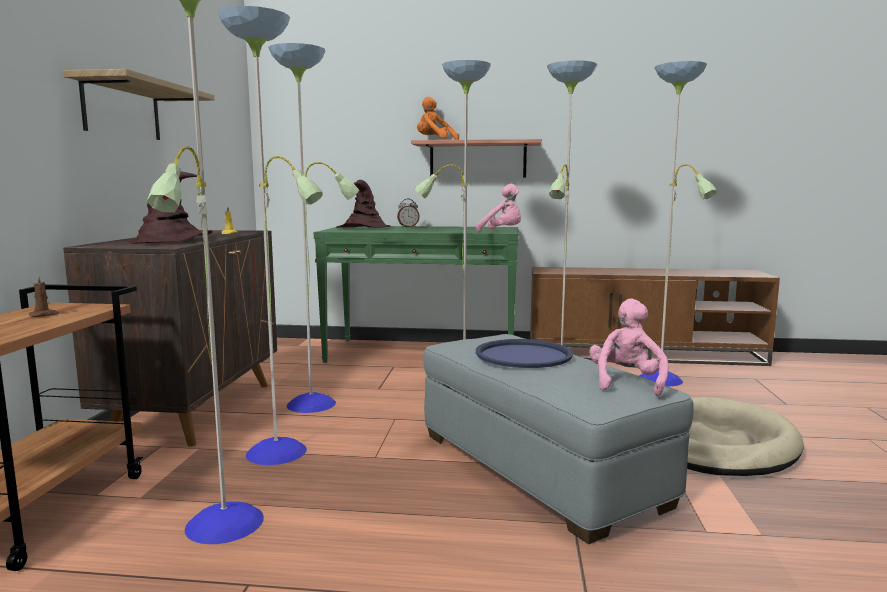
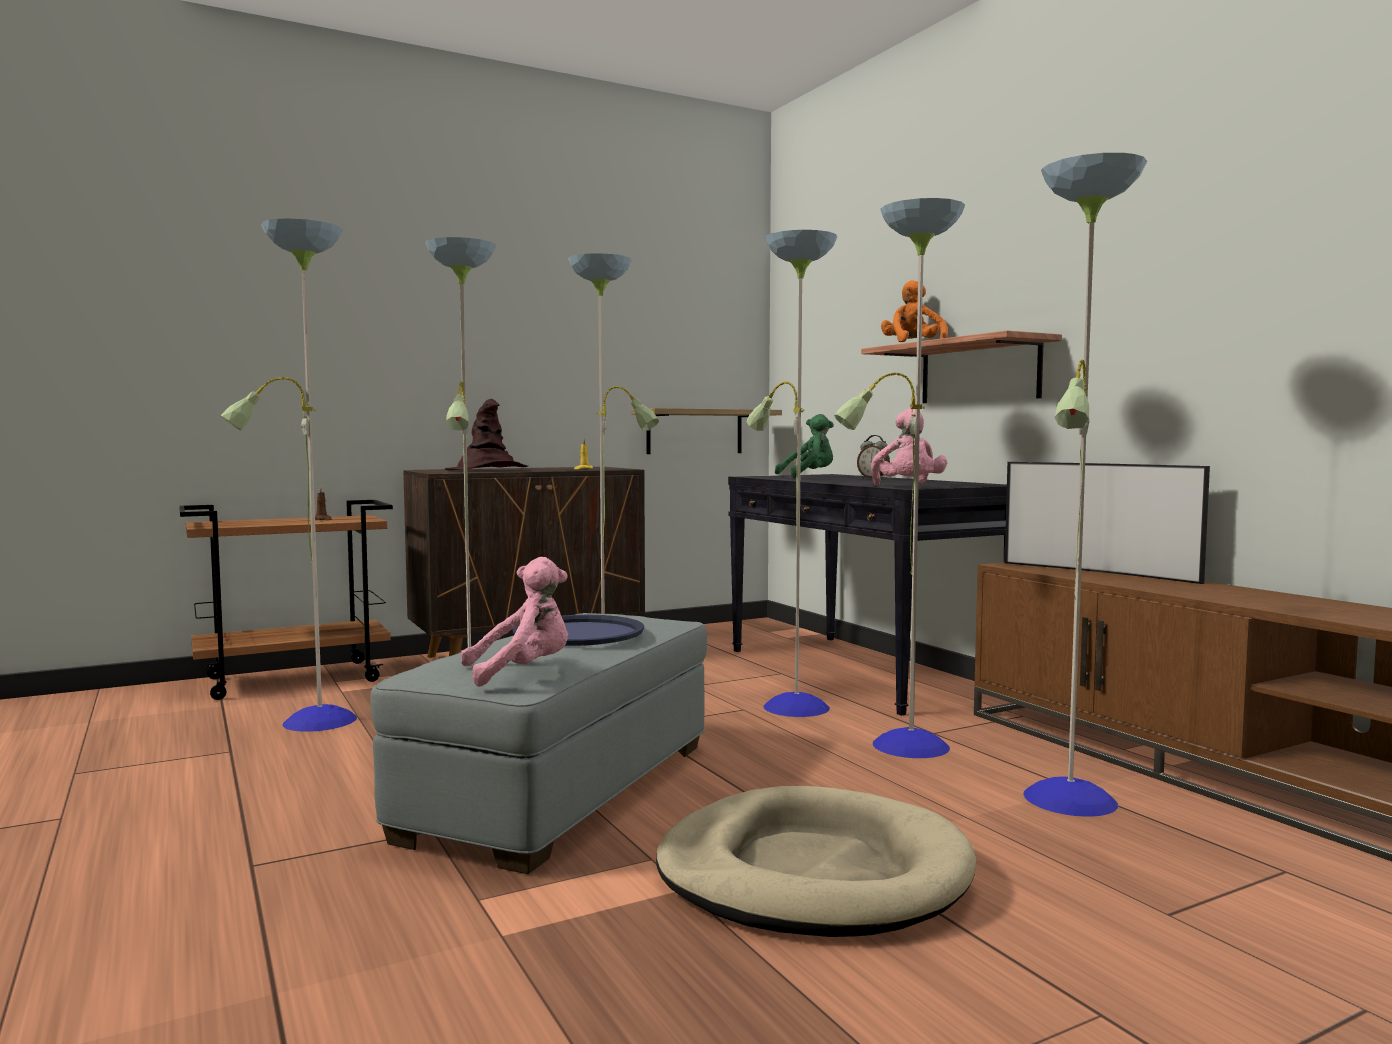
camera: 55 degrees right, 5 degrees down
shelf [63,69,214,140] -> shelf moved to [631,408,782,454]
green console table [314,226,519,363] -> black console table [728,474,1007,716]
brown hat [336,180,390,228] -> green plush toy [775,414,834,478]
none -> television [1005,462,1210,584]

